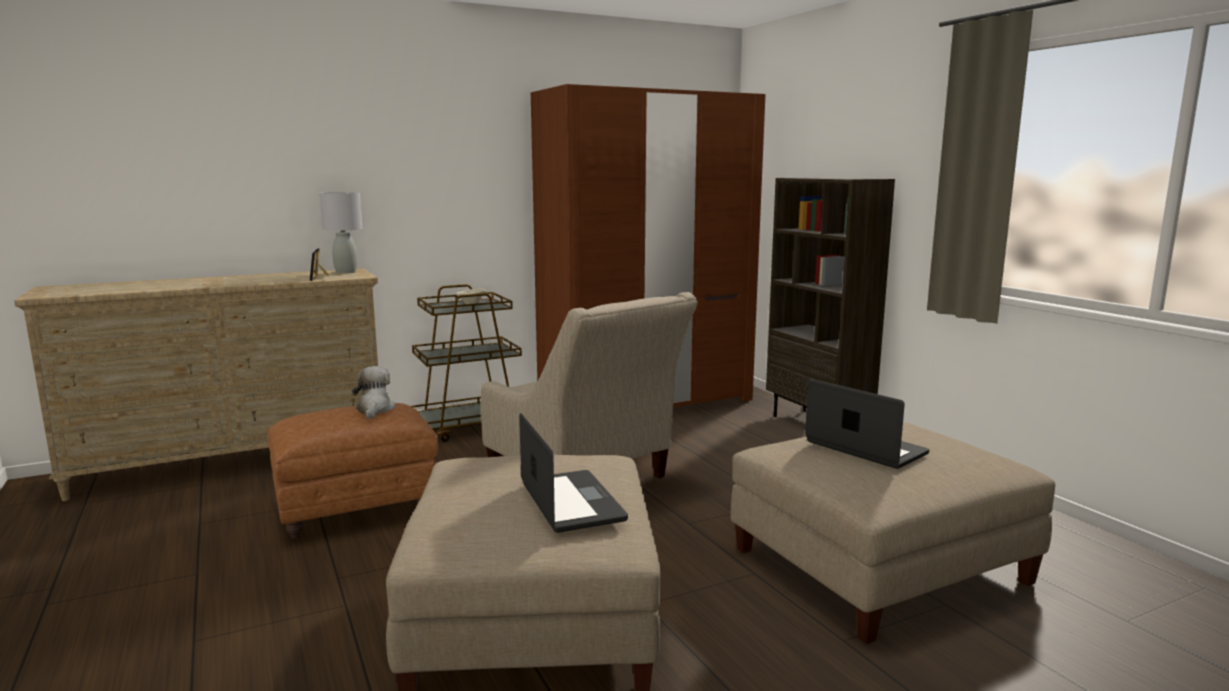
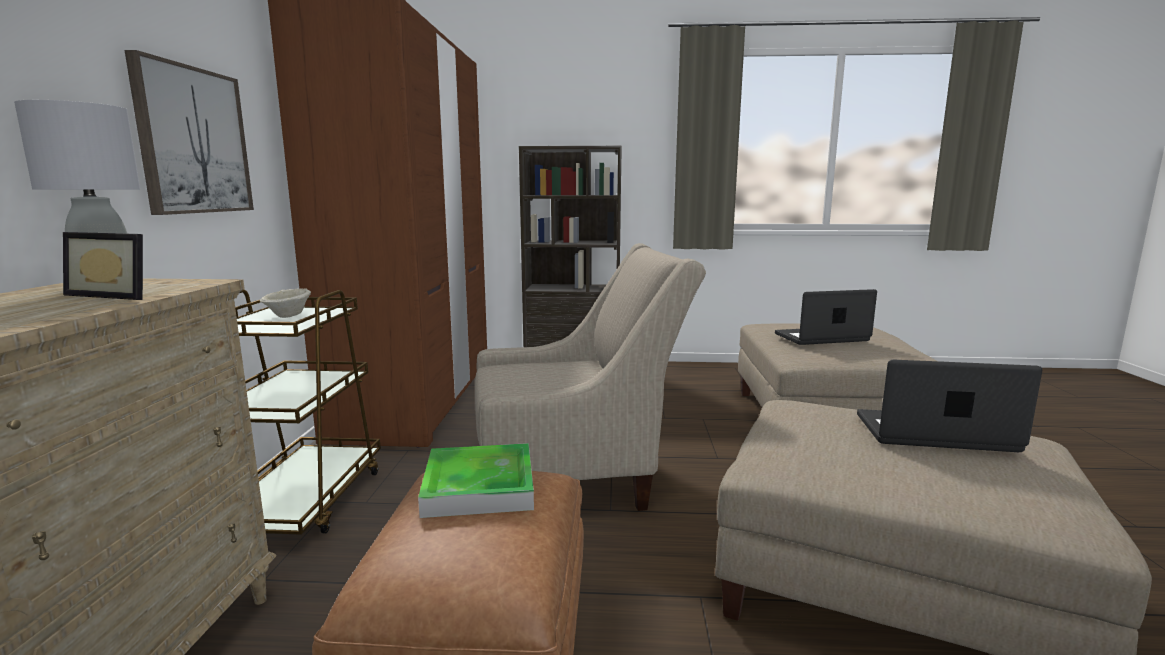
camera: 60 degrees left, 0 degrees up
plush toy [352,366,396,419] -> tray [418,443,534,518]
none -> picture [125,50,254,215]

